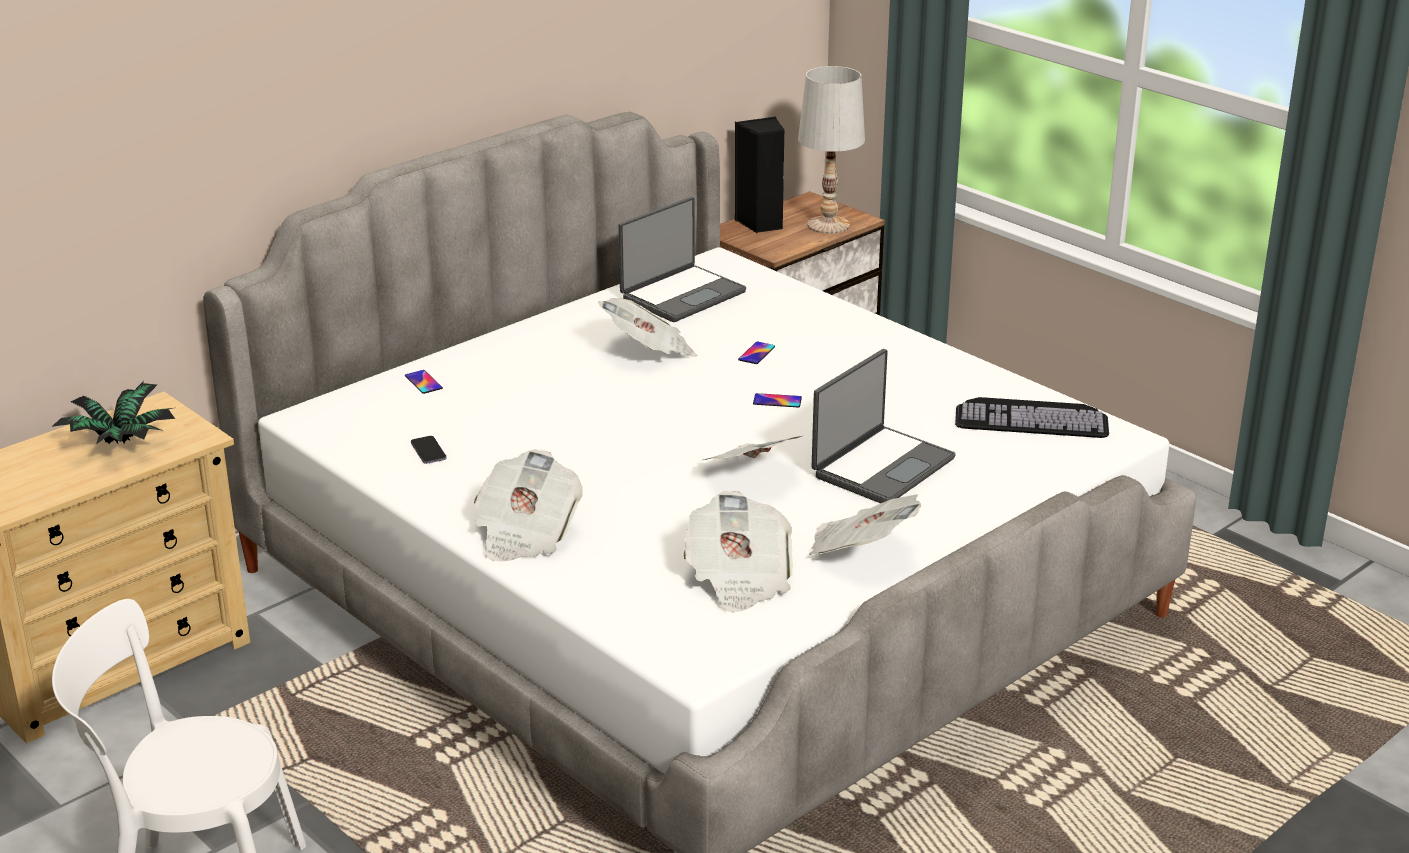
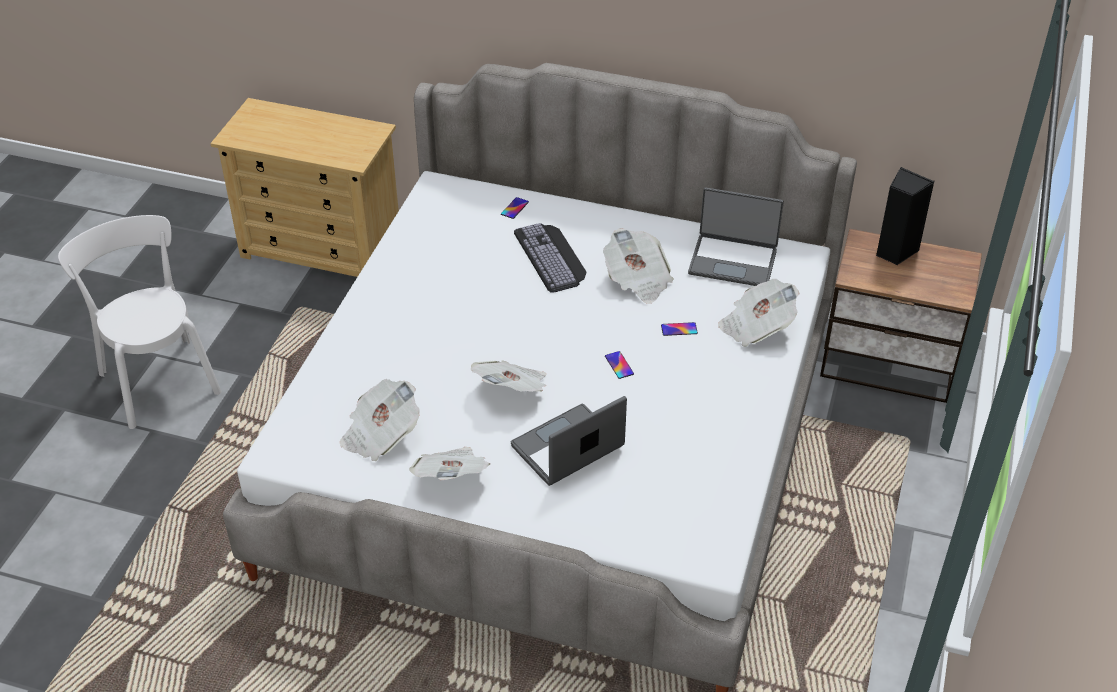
camera: 60 degrees right, 15 degrees up
potted plant [52,381,175,444] -> none
phone [411,436,446,464] -> none
newspaper [474,450,583,562] -> newspaper moved to [718,279,800,347]
white table lamp [798,66,865,234] -> none
laptop [812,349,956,503] -> laptop turned 135 degrees clockwise [511,396,627,486]
keyboard [955,397,1109,438] -> keyboard moved to [514,223,586,292]

